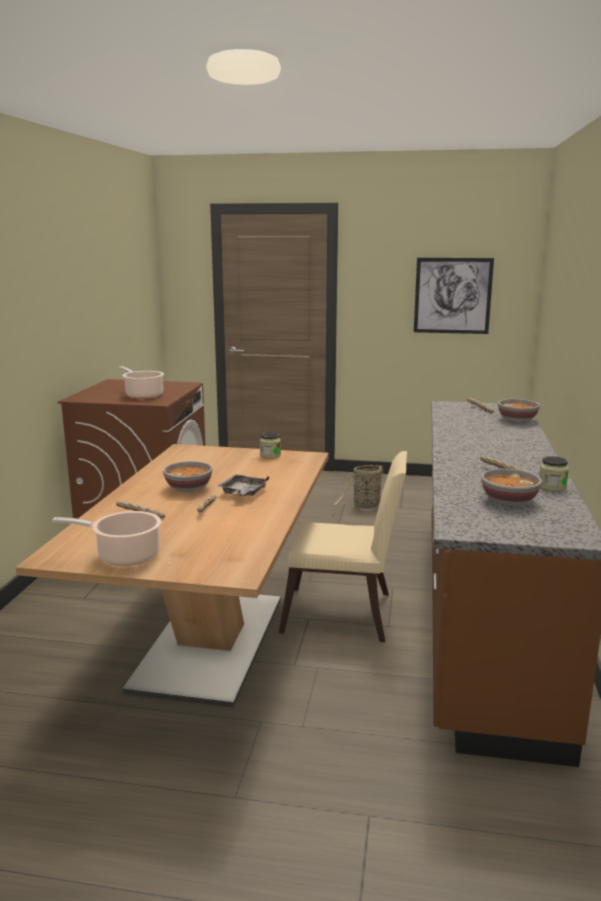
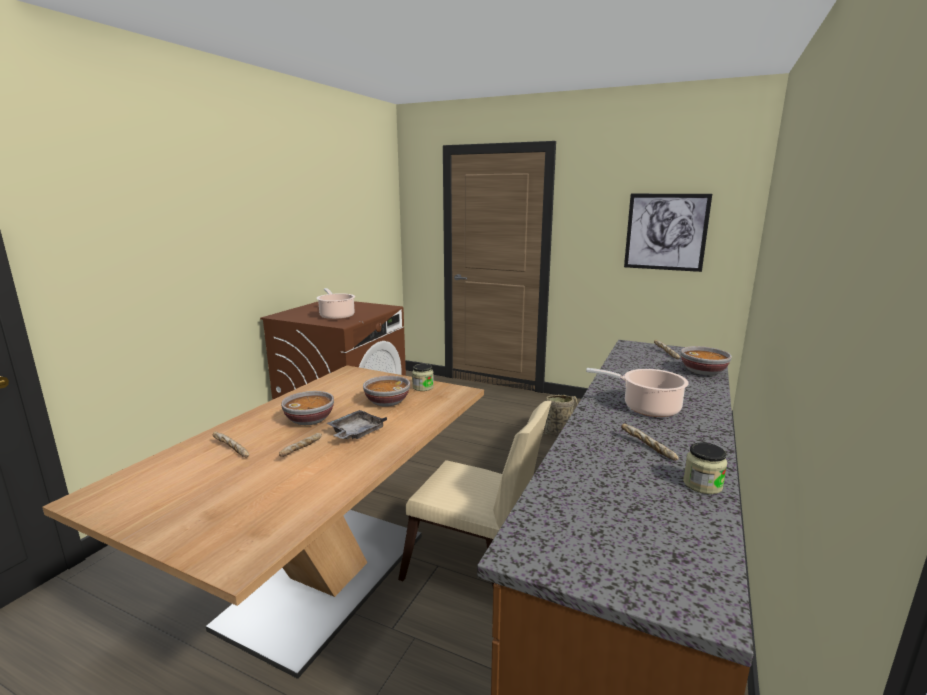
camera: 15 degrees right, 0 degrees up
cooking pot [52,511,161,566] -> cooking pot moved to [586,368,689,417]
bowl [481,469,542,506] -> bowl moved to [363,376,410,407]

